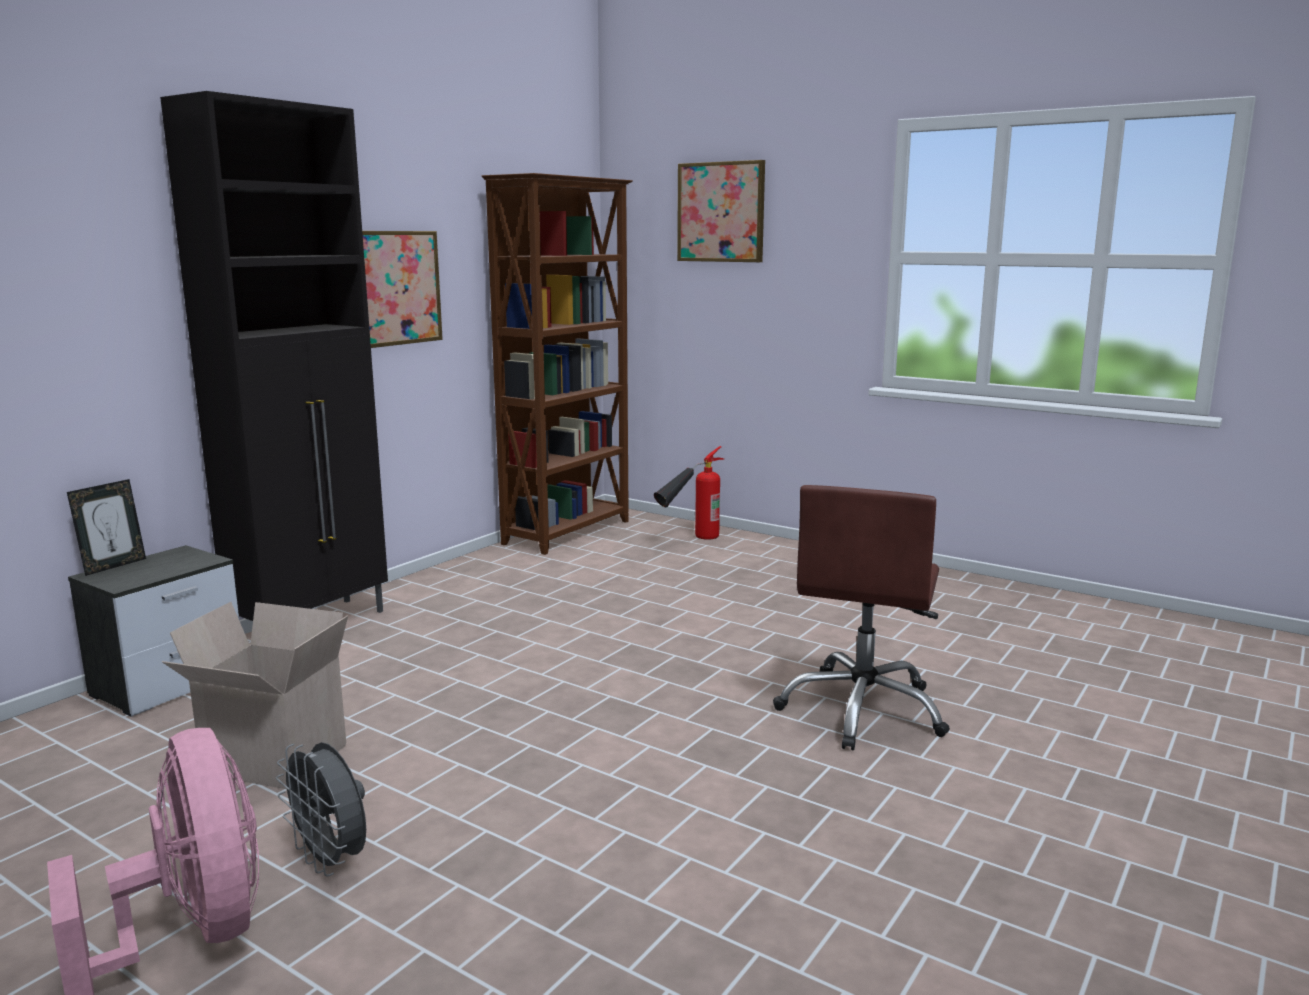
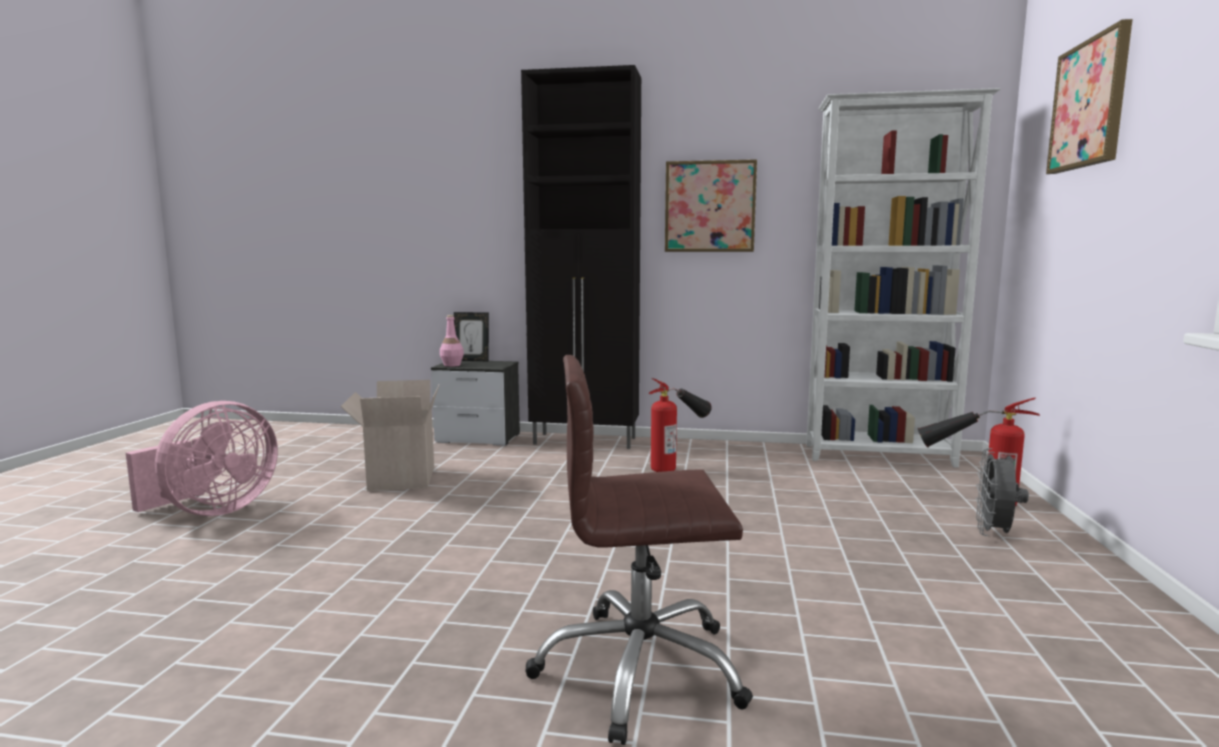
camera: 65 degrees right, 5 degrees down
grey fan [276,742,366,876] -> grey fan moved to [976,448,1029,536]
brown bookcase [482,173,632,555] -> white bookcase [806,88,1001,468]
none -> pink bottle [440,315,464,367]
none -> fire extinguisher [649,378,712,472]

